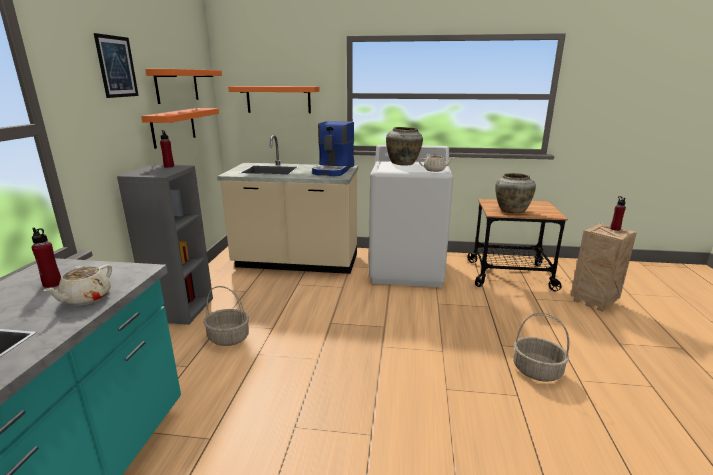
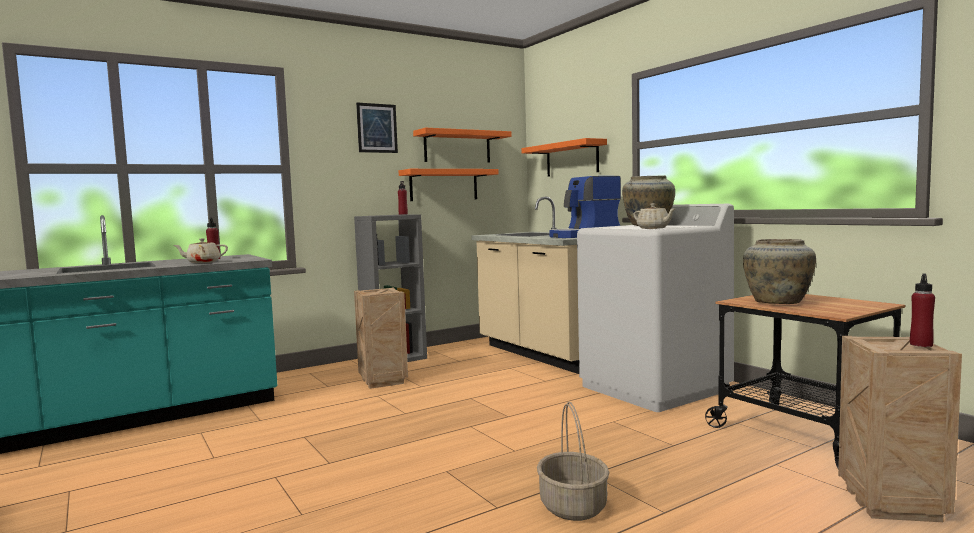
camera: 50 degrees right, 15 degrees down
basket [203,286,249,346] -> crate [354,288,408,389]

